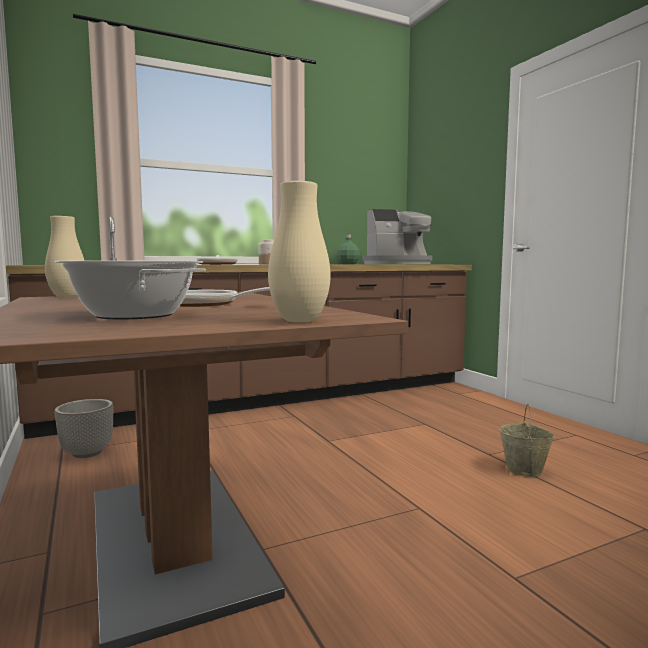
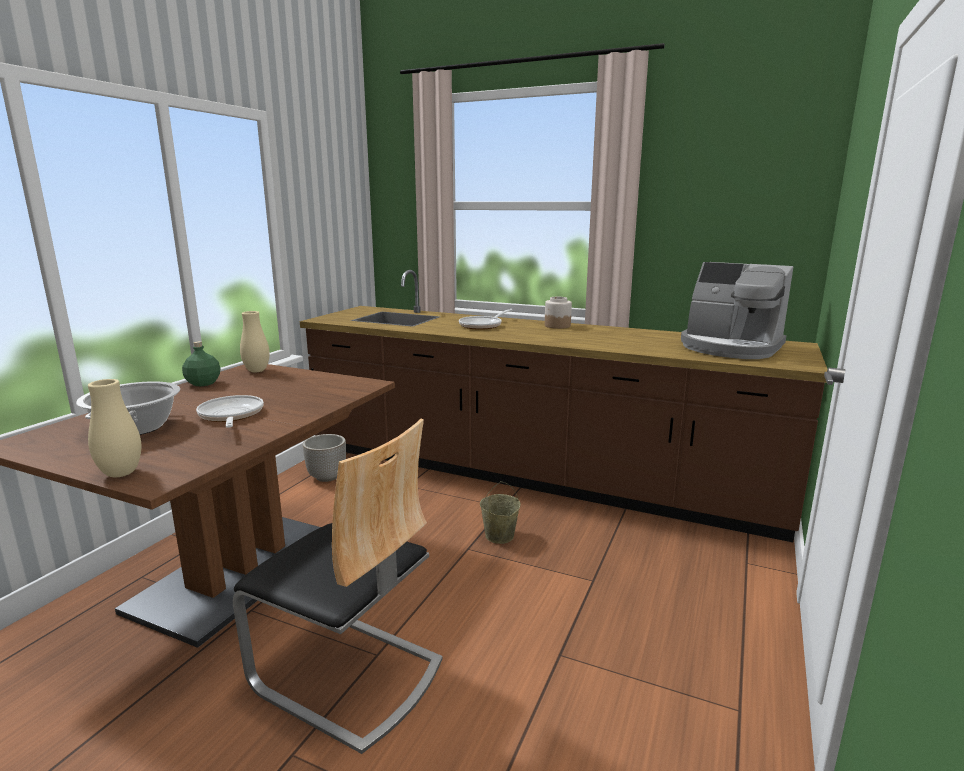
camera: 50 degrees right, 10 degrees up
green bottle [337,235,360,264] -> green bottle moved to [182,341,221,386]
beige bucket [499,404,555,477] -> beige bucket moved to [480,481,521,544]
none -> chair [233,419,443,754]

